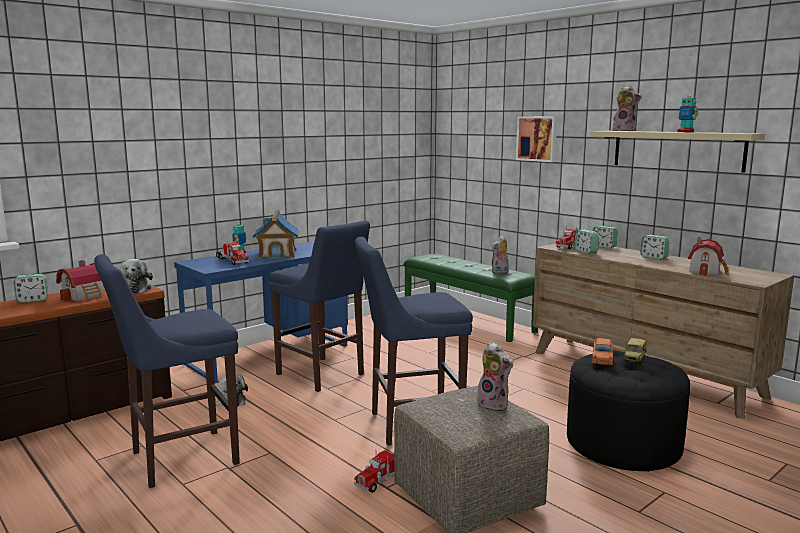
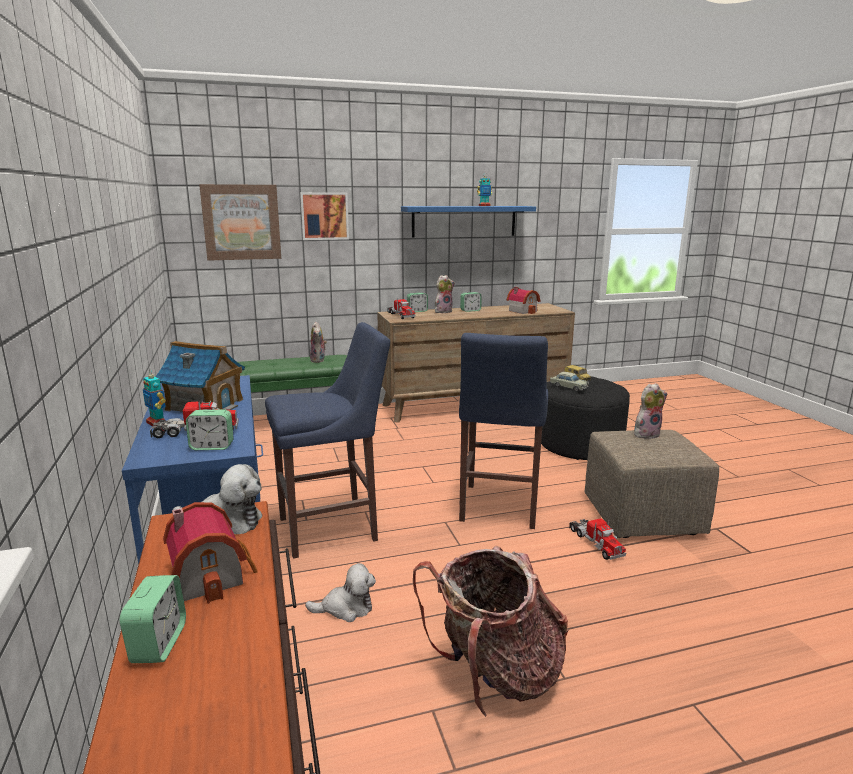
camera: 65 degrees left, 5 degrees up
blue stool [94,254,240,488] -> backpack [413,545,568,718]
alarm clock [574,230,599,254] -> alarm clock moved to [186,409,234,450]
beige shelf [590,131,765,173] -> blue shelf [401,206,536,237]
orange toy car [592,338,614,366] -> beige toy car [550,372,589,392]
plush toy [612,86,642,131] -> plush toy moved to [435,275,455,313]
none -> picture [199,184,281,261]

